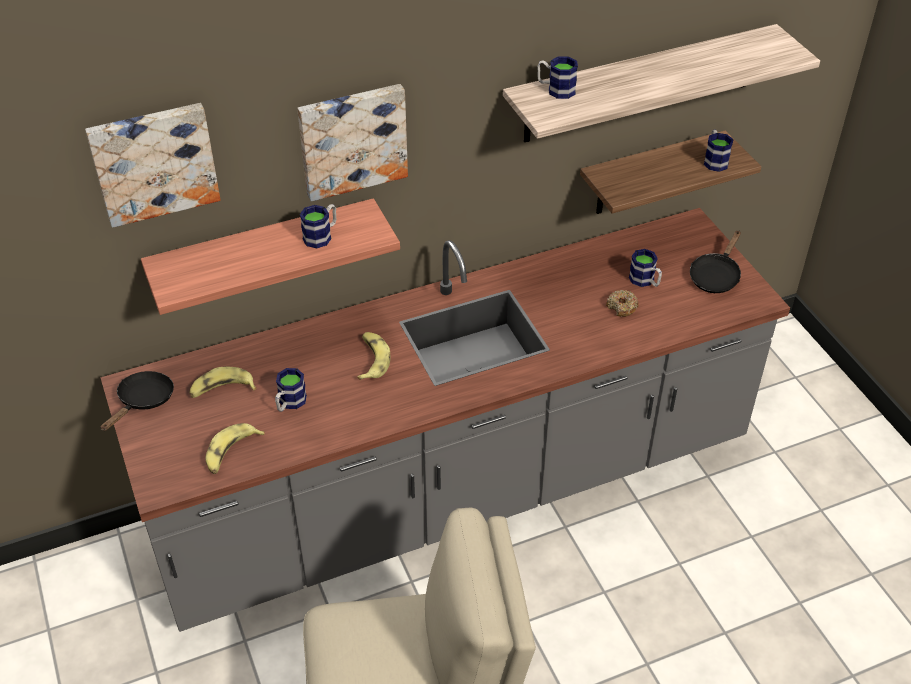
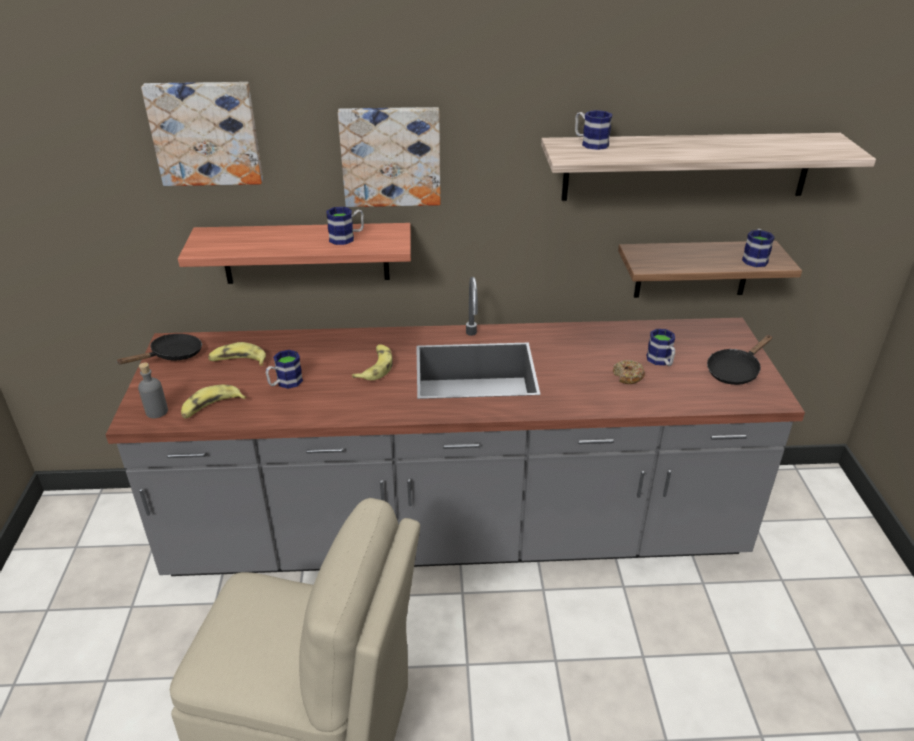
camera: 20 degrees right, 10 degrees down
none -> grey bottle [138,363,168,418]

